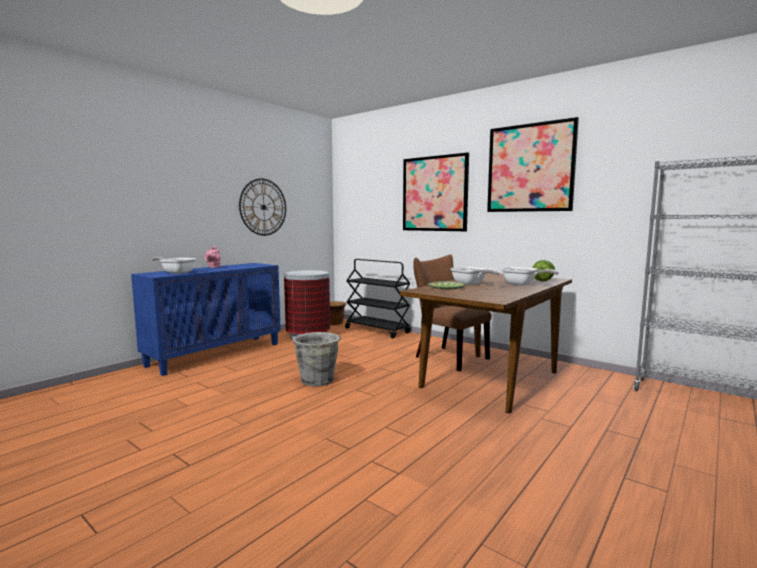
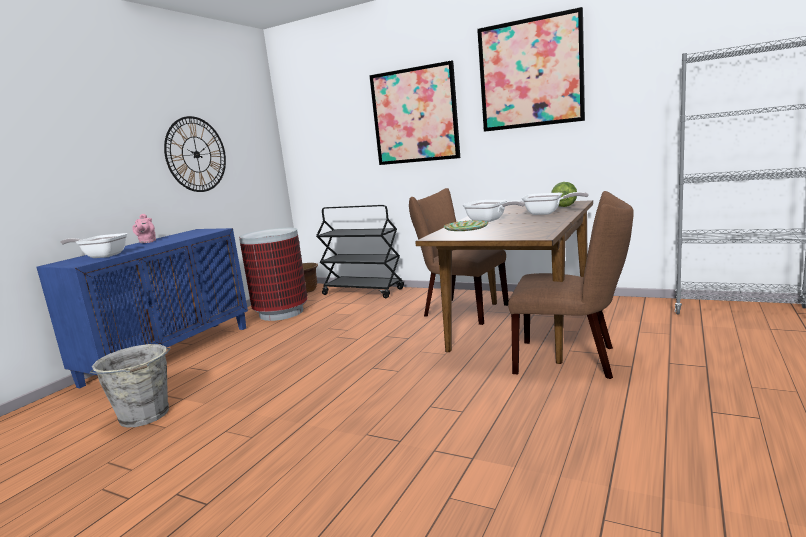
camera: 10 degrees left, 5 degrees up
grey bucket [293,332,342,387] -> grey bucket moved to [89,344,171,428]
none -> brown chair [508,191,634,379]

